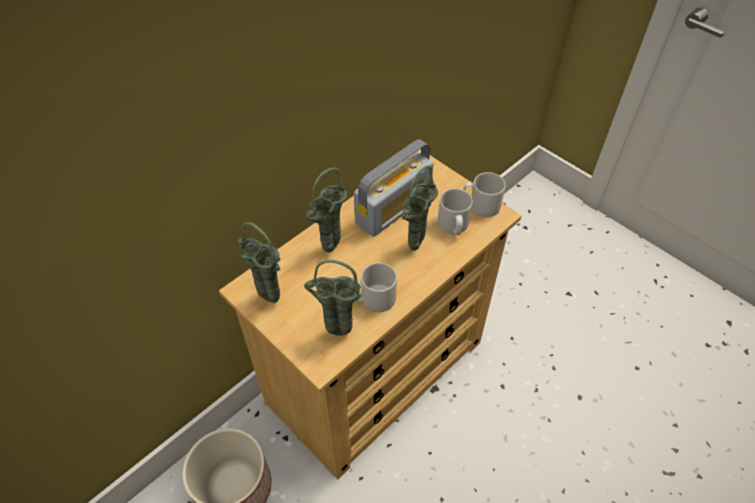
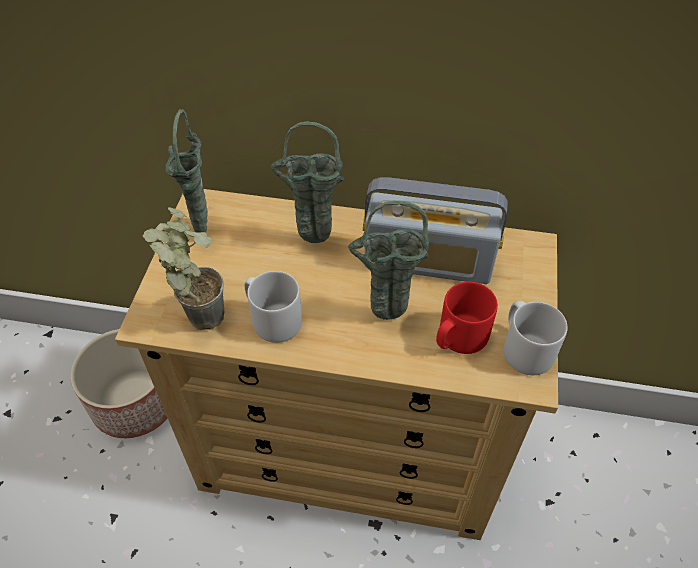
camera: 55 degrees right, 0 degrees up
green vase [304,260,361,336] -> potted plant [143,207,224,330]
grey mug [438,188,473,235] -> red mug [436,282,498,354]

